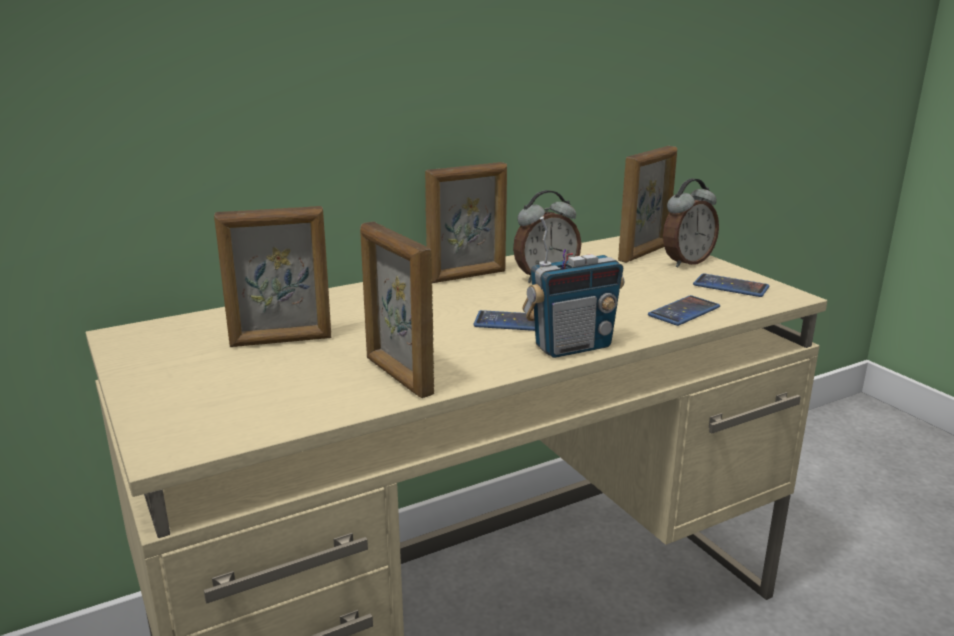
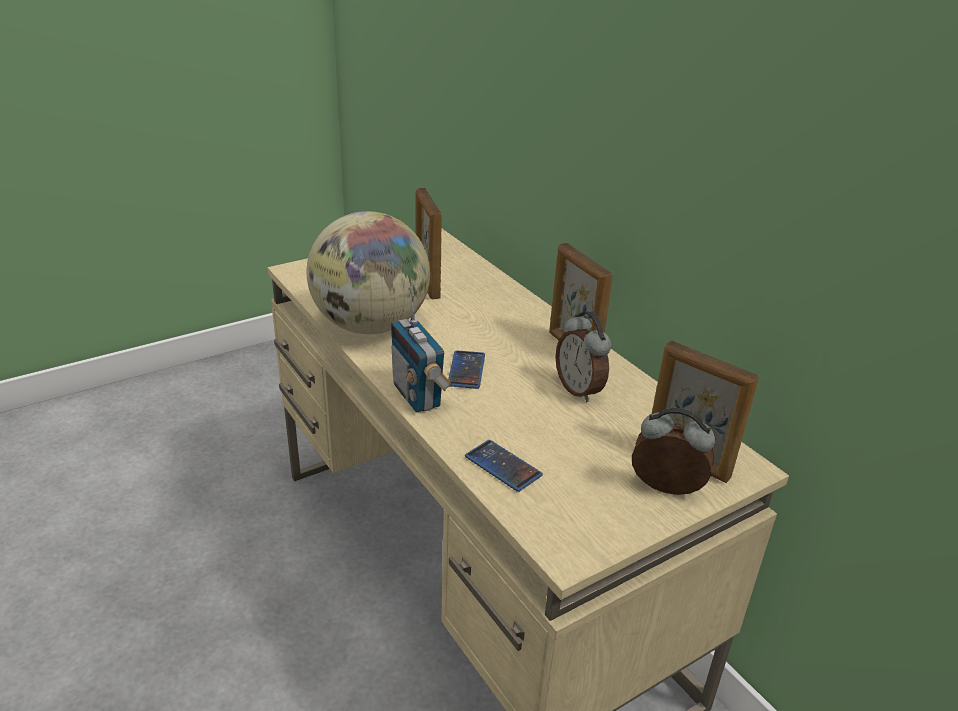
camera: 85 degrees right, 10 degrees up
picture frame [360,222,434,398] -> globe [306,211,430,334]
alarm clock [663,179,719,267] -> alarm clock turned 150 degrees clockwise [632,408,715,495]
phone [693,273,769,297] -> none

